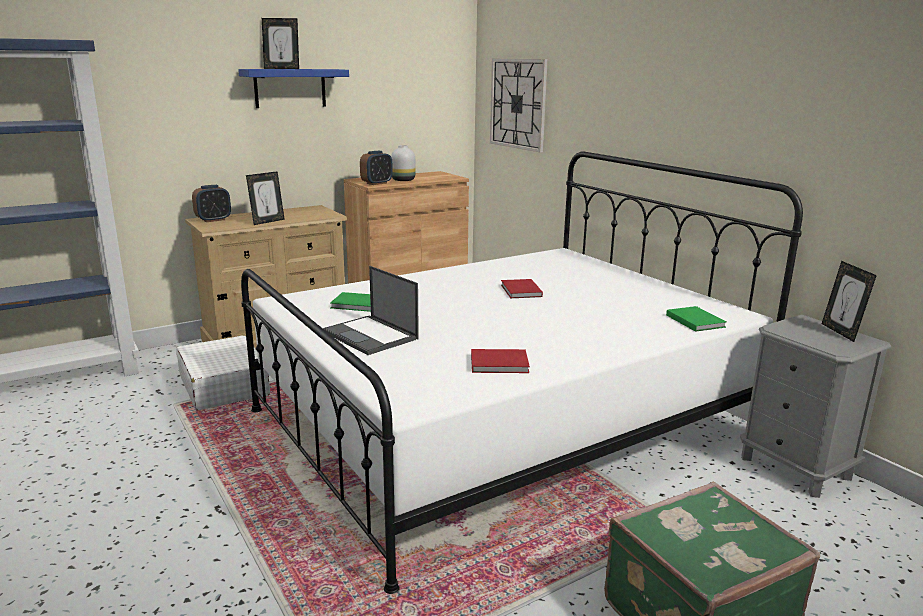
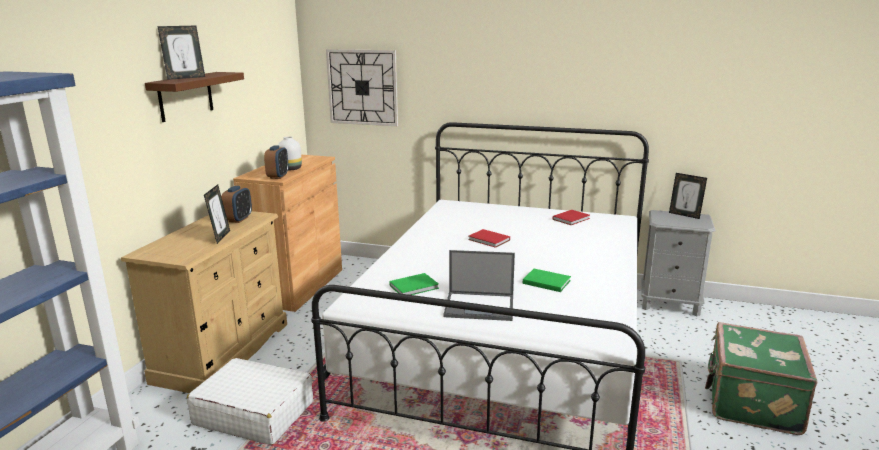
camera: 40 degrees left, 0 degrees up
alarm clock [192,185,231,222] -> alarm clock moved to [221,186,252,223]
blue shelf [238,69,349,108] -> brown shelf [145,72,244,122]
red book [471,349,530,373] -> red book moved to [553,210,590,225]
green book [666,306,727,332] -> green book moved to [523,269,571,292]

